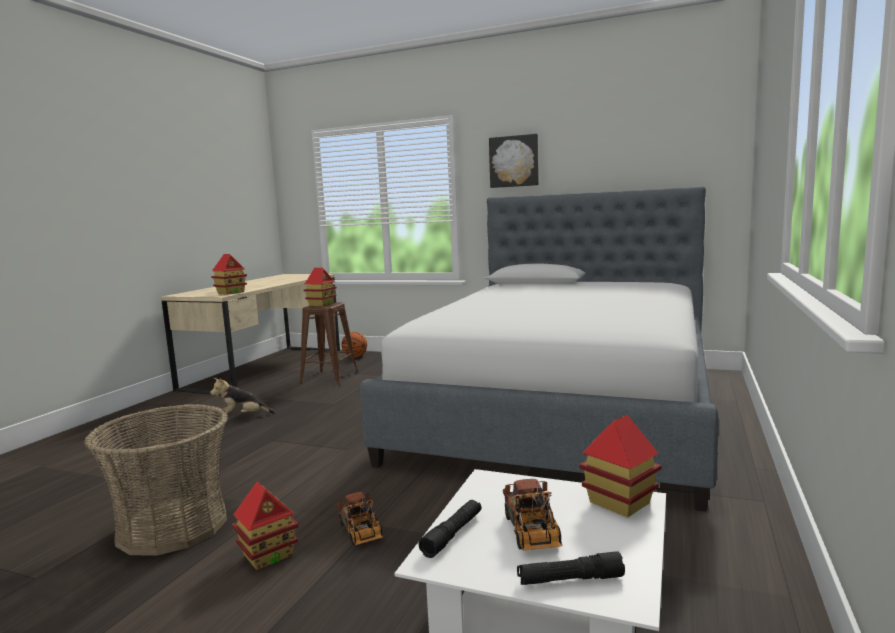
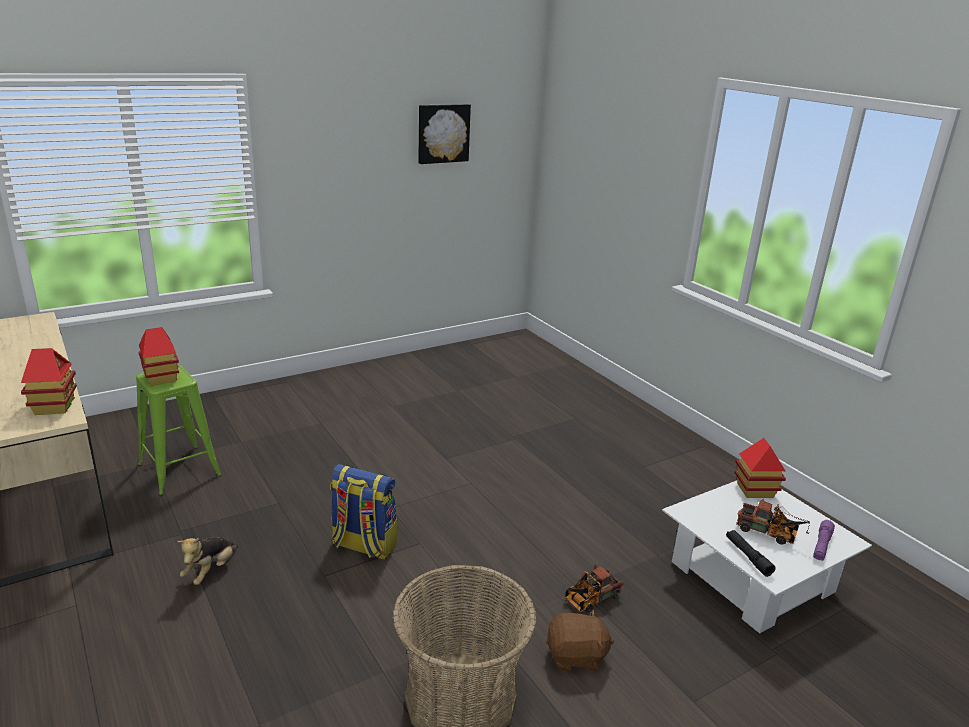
camera: 55 degrees left, 15 degrees up
toy house [232,482,299,570] -> brown plush toy [546,609,614,671]
brown stool [299,302,359,385] -> green stool [136,365,222,496]
toy truck [337,492,383,545] -> toy truck turned 135 degrees clockwise [565,565,624,612]
basketball [341,332,367,357] -> none
bed [360,186,719,511] -> none
picture [489,134,539,188] -> picture moved to [418,104,471,164]
black flashlight [517,551,625,585] -> purple flashlight [813,520,835,561]
none -> backpack [330,464,397,560]

